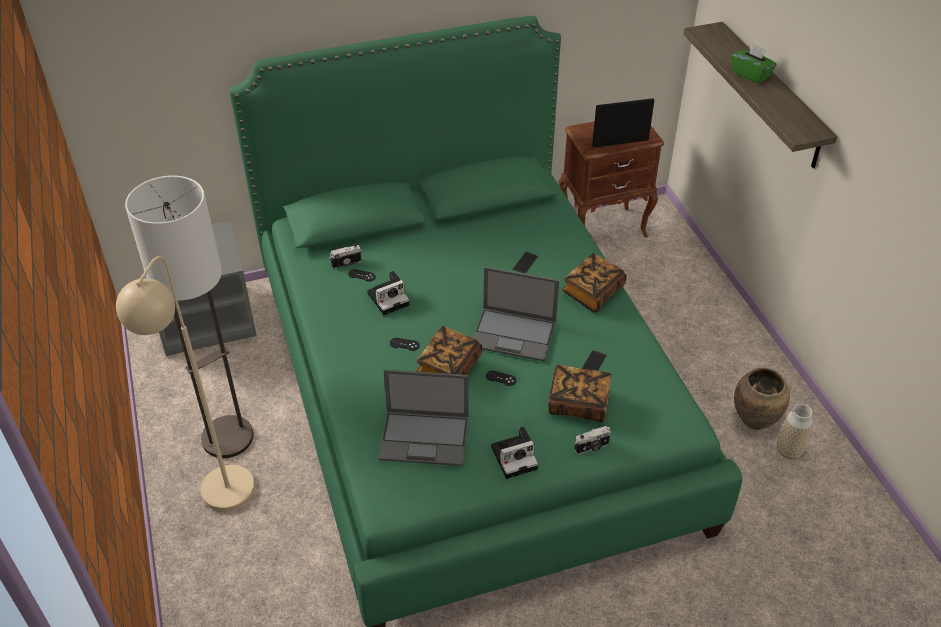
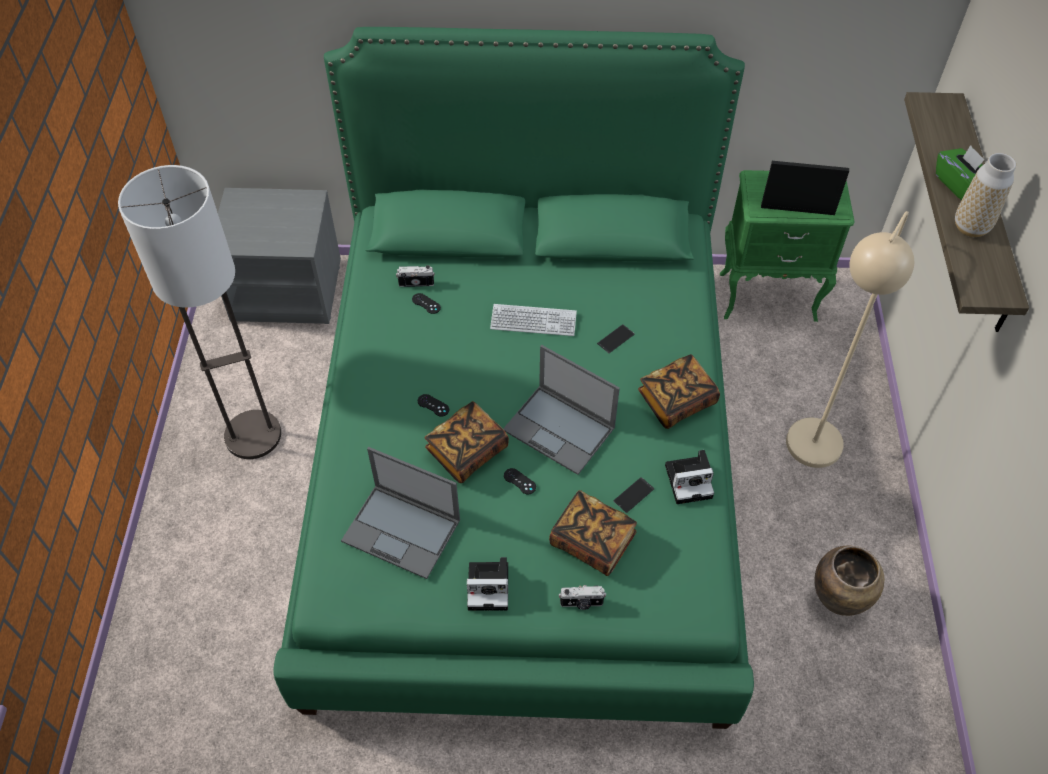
camera: 20 degrees right, 10 degrees up
beige floor lamp [116,256,255,511] -> beige floor lamp moved to [786,211,914,468]
camera [367,271,410,315] -> camera moved to [665,450,714,504]
brown nightstand [559,121,664,238] -> green nightstand [720,170,855,322]
vase [777,404,813,459] -> vase moved to [955,153,1016,237]
none -> keyboard [490,304,577,336]

